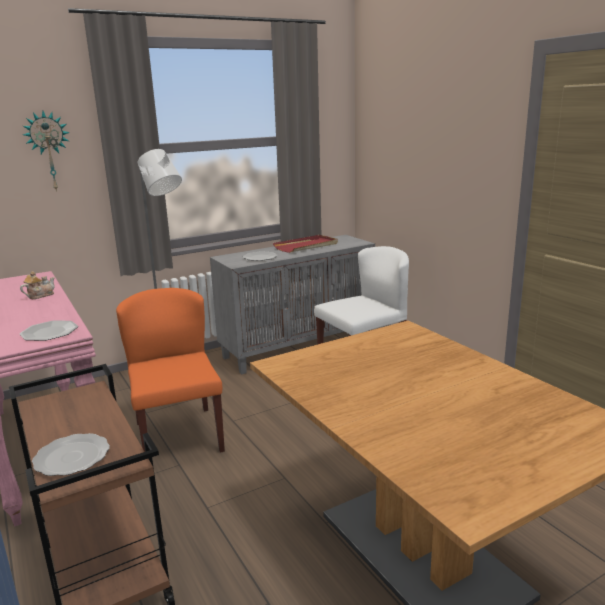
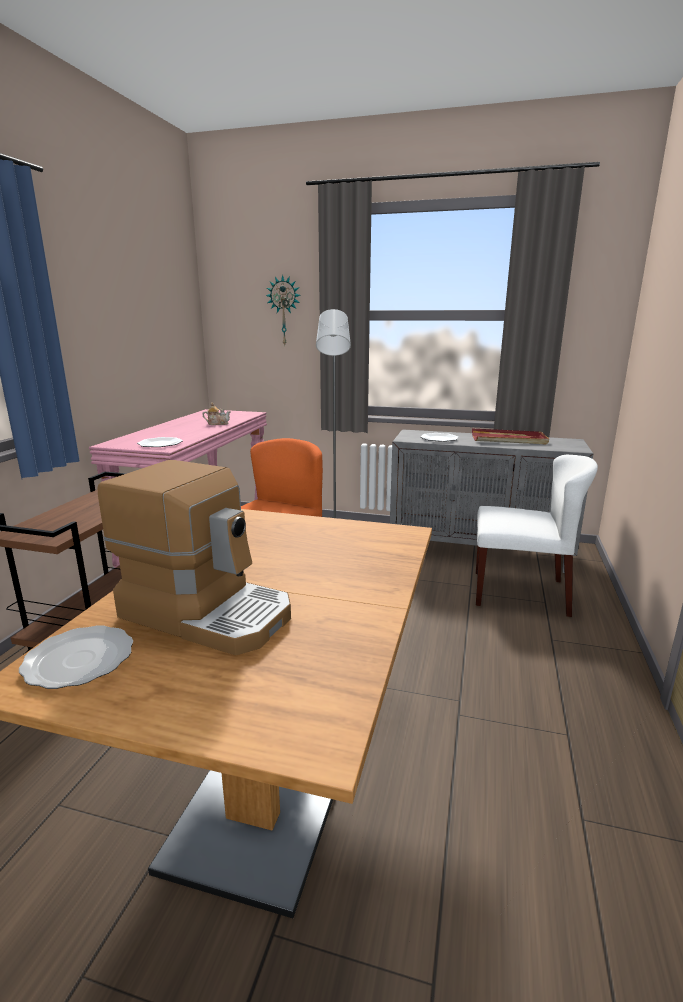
camera: 45 degrees right, 0 degrees up
plate [32,433,110,476] -> plate moved to [19,626,133,689]
none -> coffee machine [97,460,291,655]

